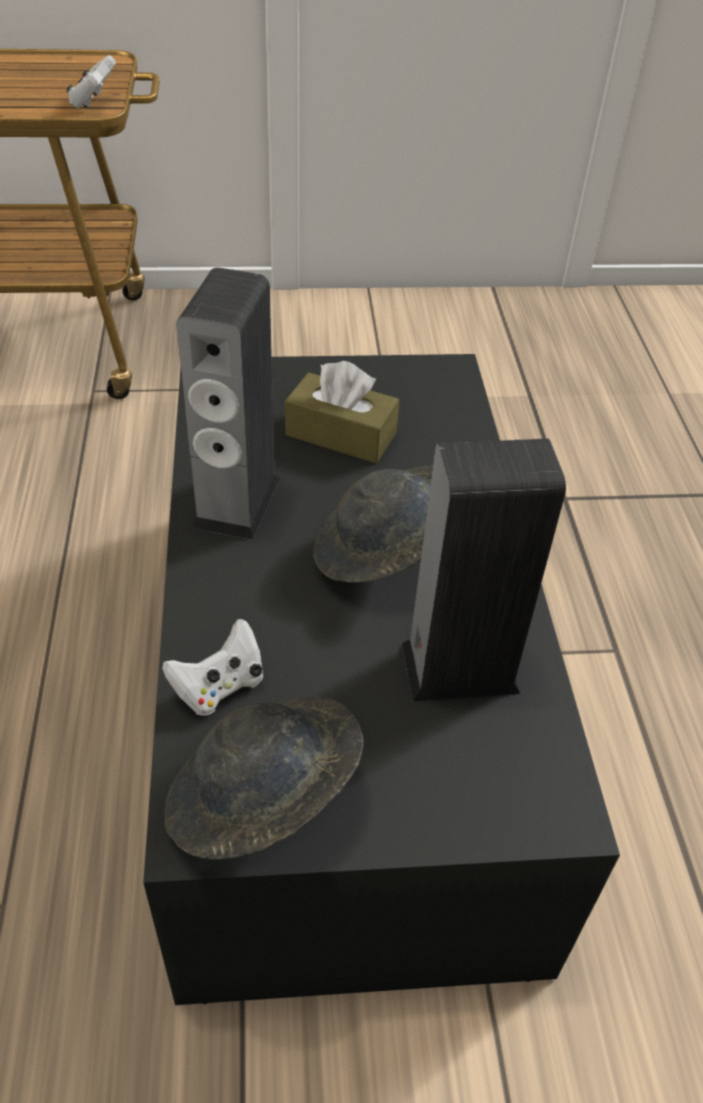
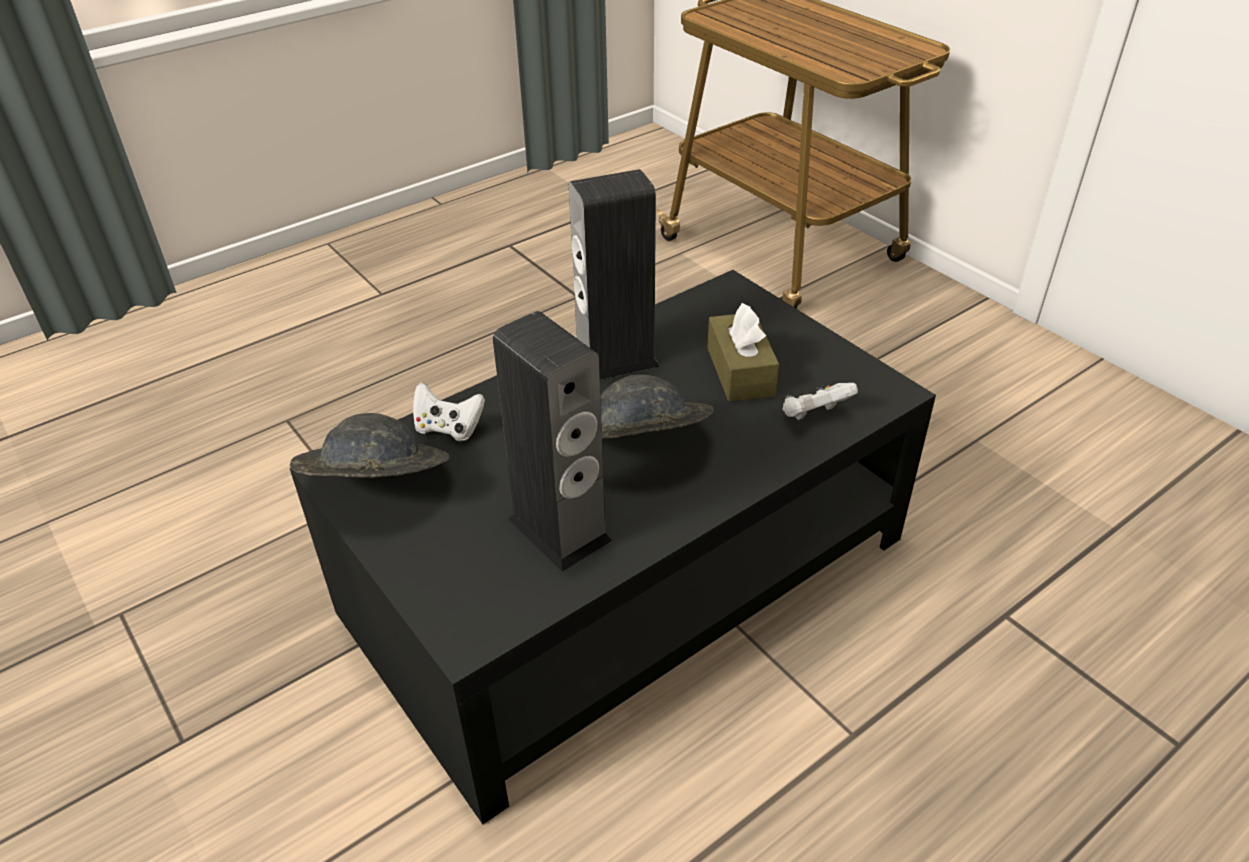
camera: 60 degrees right, 5 degrees down
white game controller [66,55,116,108] -> white game controller moved to [782,383,858,420]

